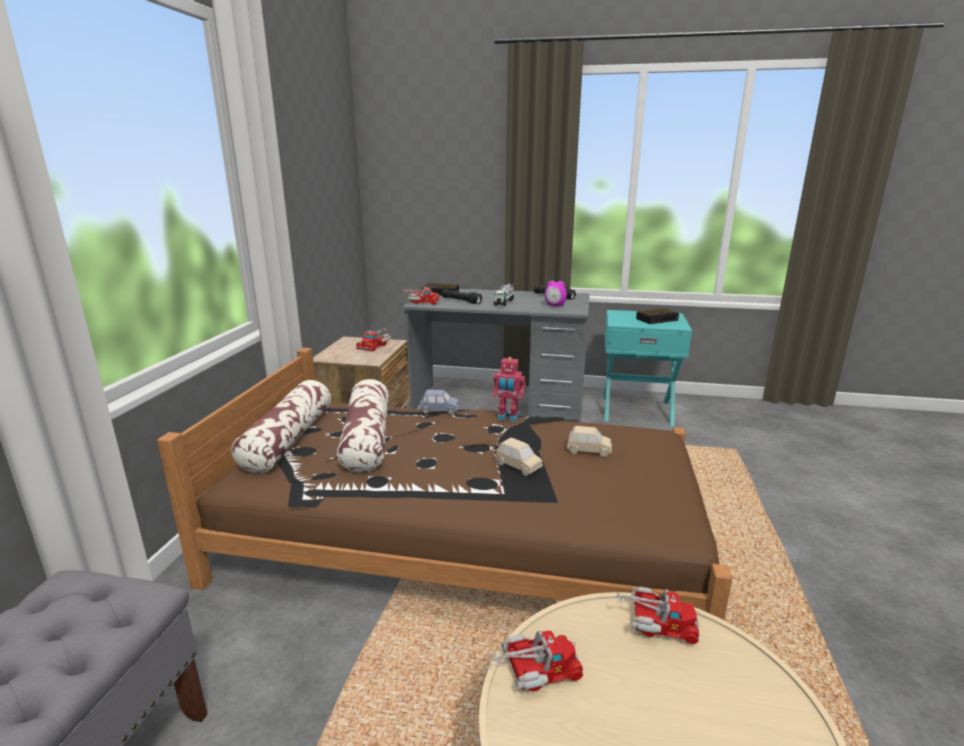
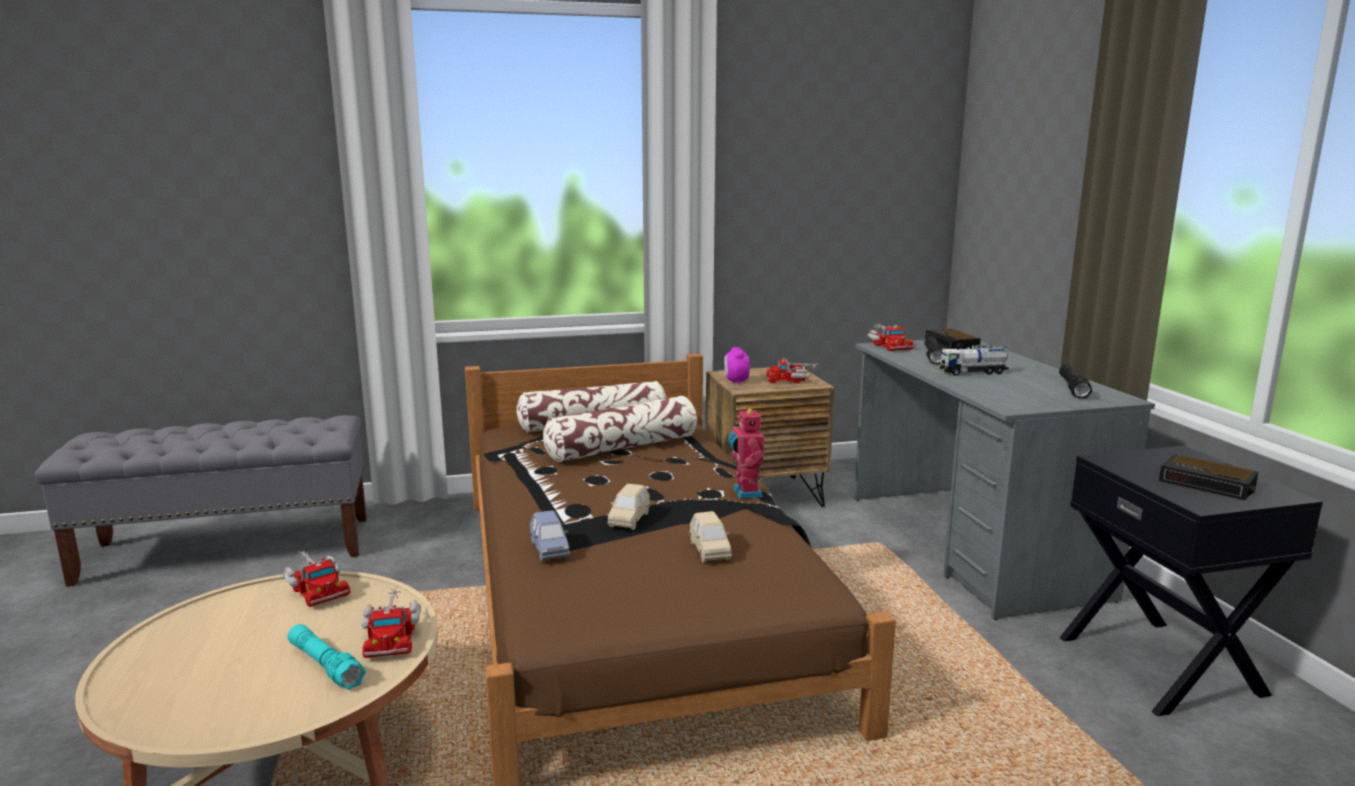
camera: 65 degrees right, 5 degrees down
blue toy car [420,390,460,415] -> blue toy car moved to [530,510,570,562]
alarm clock [544,281,567,306] -> alarm clock moved to [724,347,750,384]
turquoise nightstand [604,310,692,427] -> black nightstand [1060,446,1323,717]
none -> turquoise flashlight [288,624,366,690]

